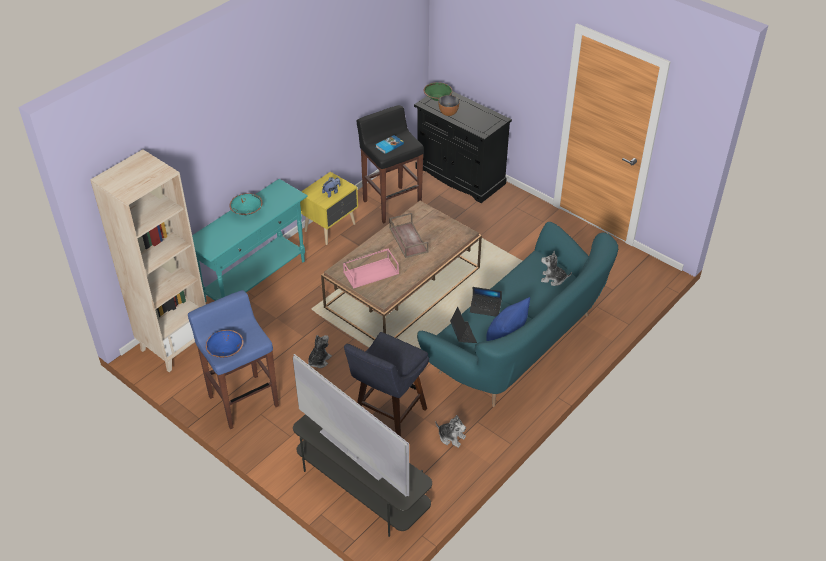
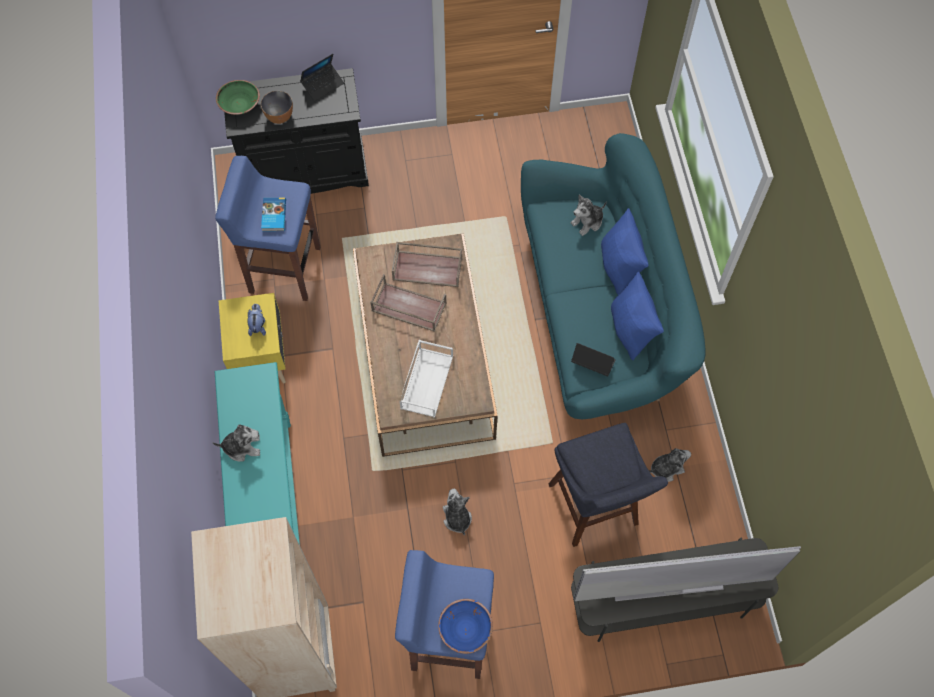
camera: 50 degrees left, 20 degrees up
turquoise bowl [229,193,263,215] -> plush toy [213,424,261,462]
pink tray [343,248,399,289] -> white tray [399,340,453,418]
black stool [356,105,424,223] -> blue stool [215,156,320,301]
laptop [470,287,502,316] -> laptop moved to [300,54,344,101]
none -> brown tray [392,242,463,287]
none -> blue pillow [601,208,648,295]

